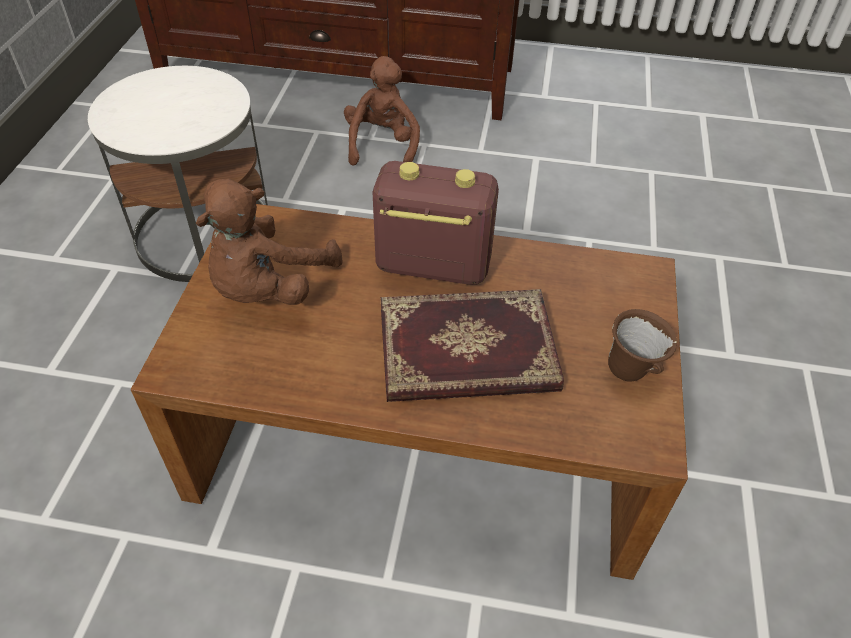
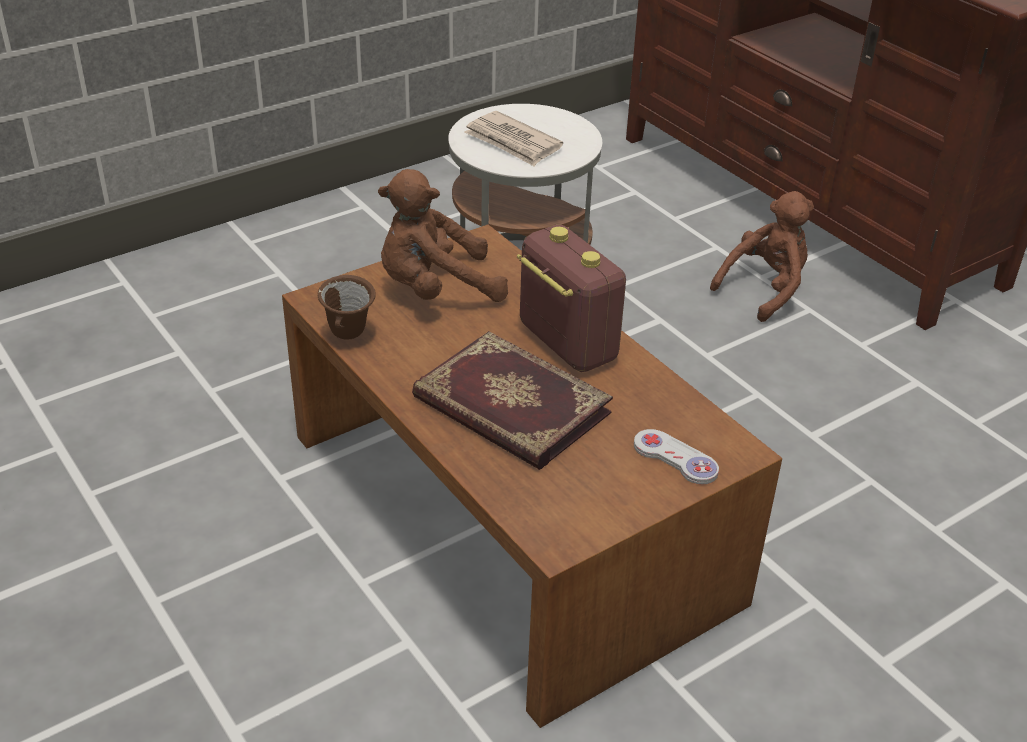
camera: 45 degrees right, 10 degrees down
brown mug [608,309,677,382] -> brown mug moved to [318,275,376,340]
none -> newspaper [465,111,563,166]
none -> white game controller [634,429,719,485]

